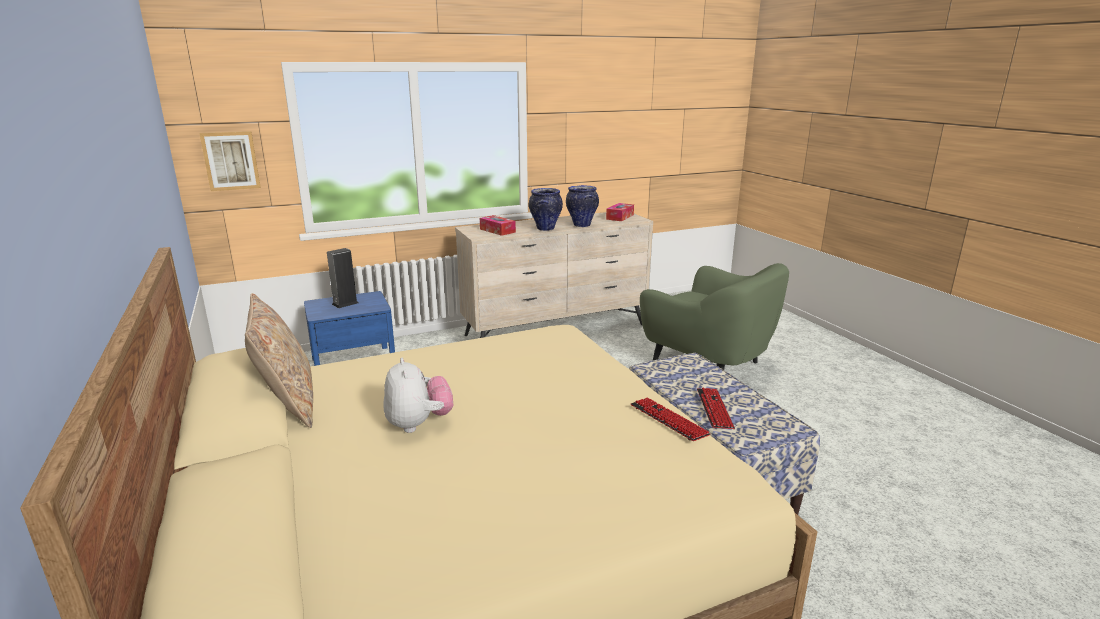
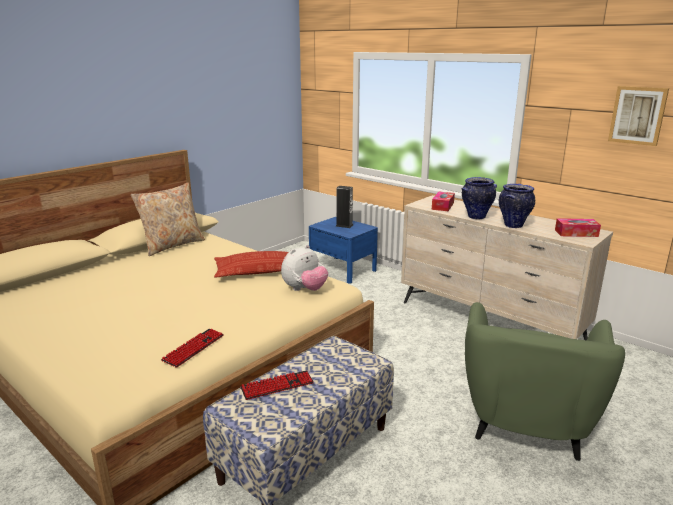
camera: 65 degrees right, 0 degrees up
picture [199,131,261,191] -> picture moved to [608,86,669,146]
plush toy [384,358,453,433] -> plush toy moved to [281,245,328,291]
none -> pillow [214,251,289,278]

